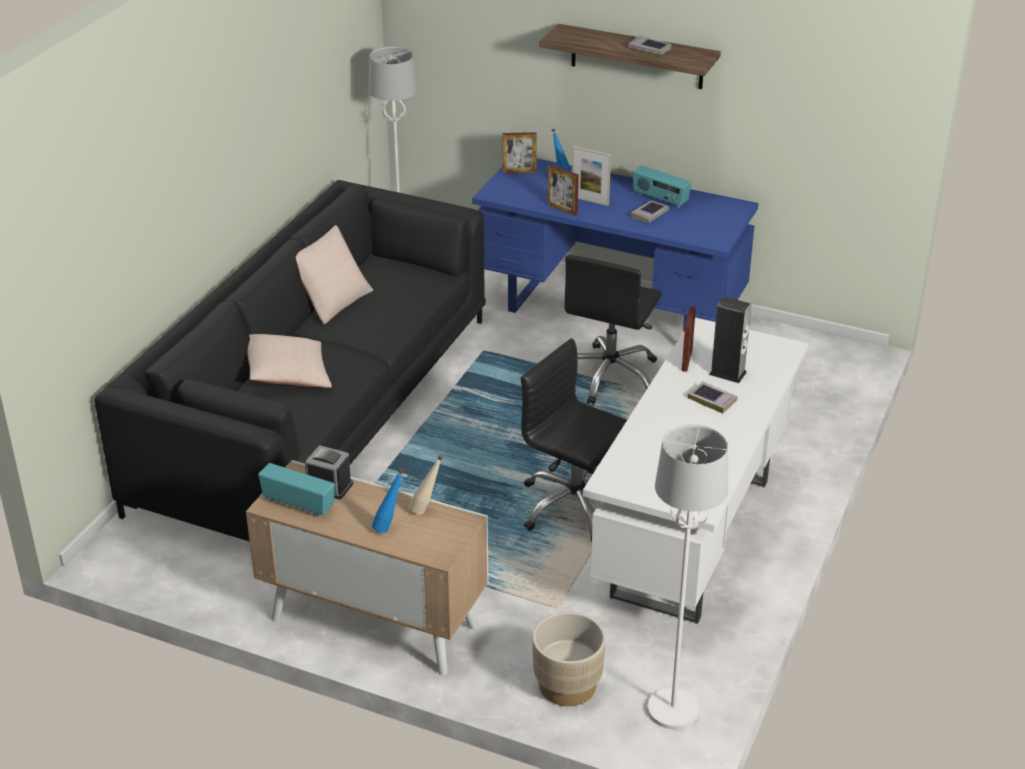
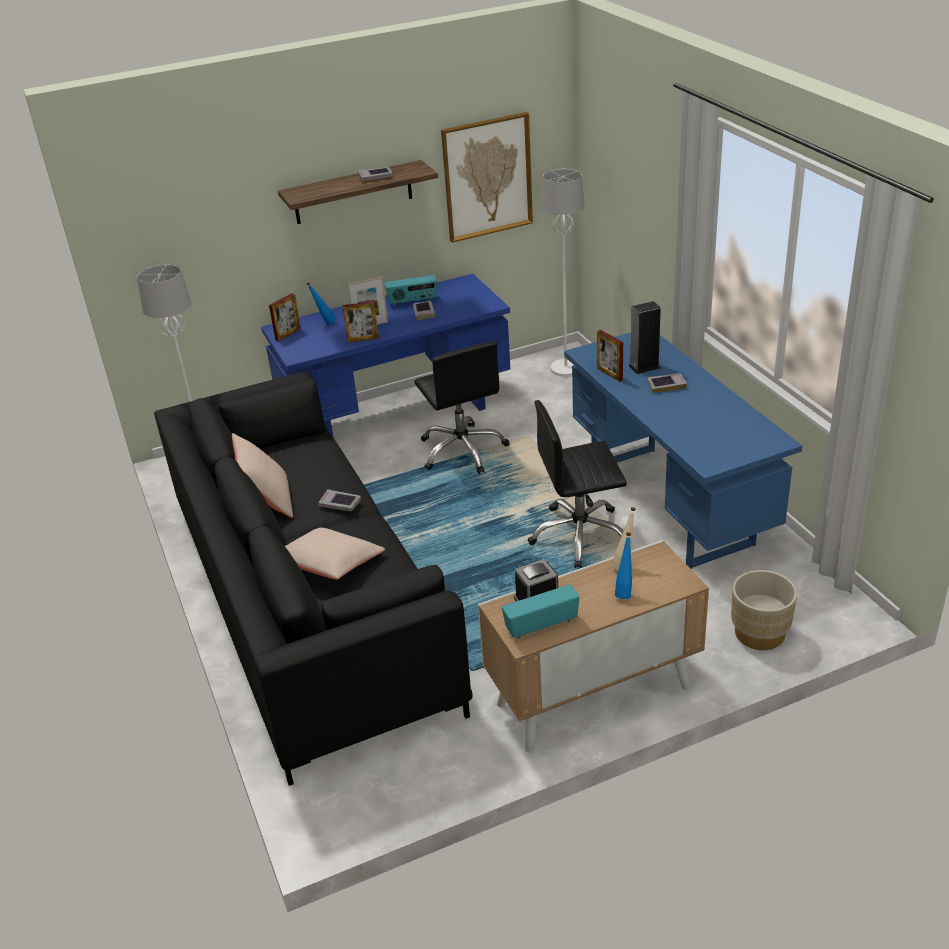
camera: 45 degrees left, 0 degrees up
white desk [583,317,808,624] -> blue desk [564,332,802,569]
white floor lamp [647,425,728,729] -> white floor lamp moved to [541,168,585,377]
none -> book [318,489,361,511]
none -> picture [441,112,533,243]

